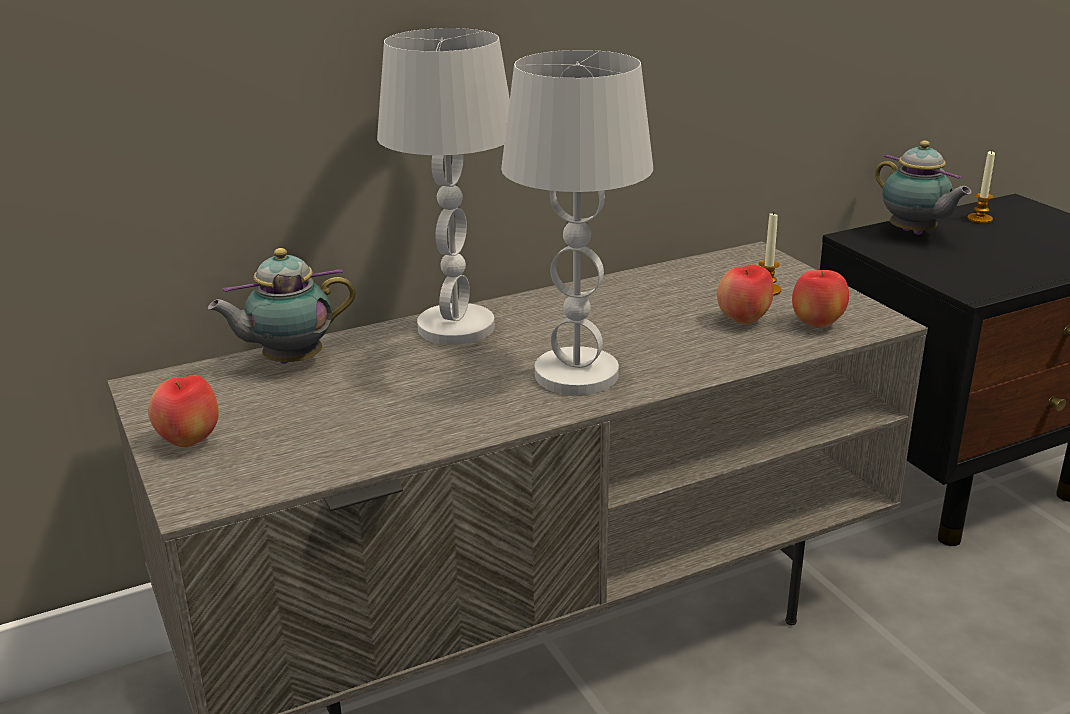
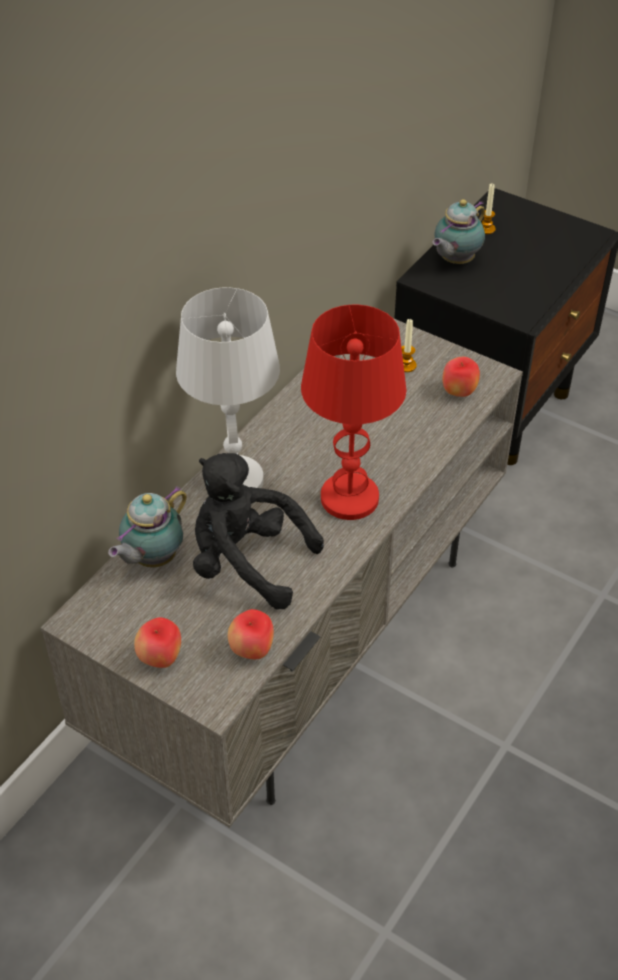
camera: 30 degrees left, 20 degrees up
white table lamp [501,50,653,395] -> red table lamp [301,305,407,520]
apple [717,264,774,325] -> apple moved to [228,609,274,659]
teapot [875,140,972,235] -> teapot turned 105 degrees clockwise [432,199,485,264]
none -> black plush toy [193,453,324,610]

